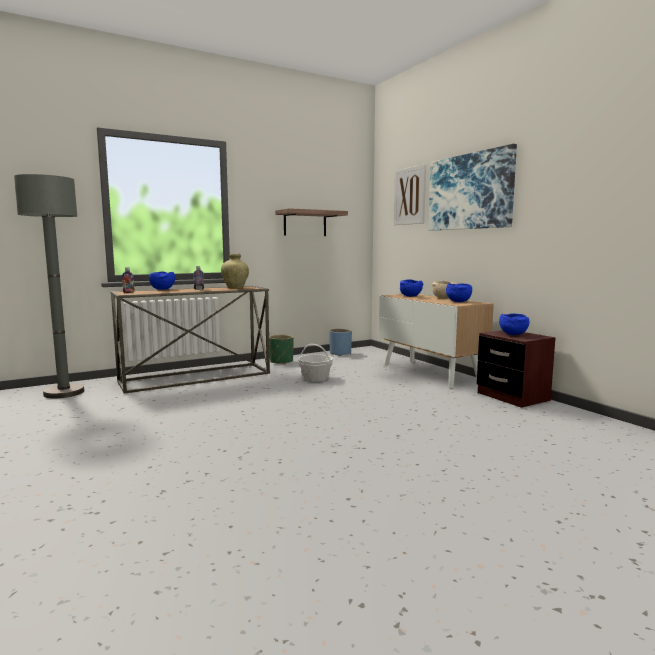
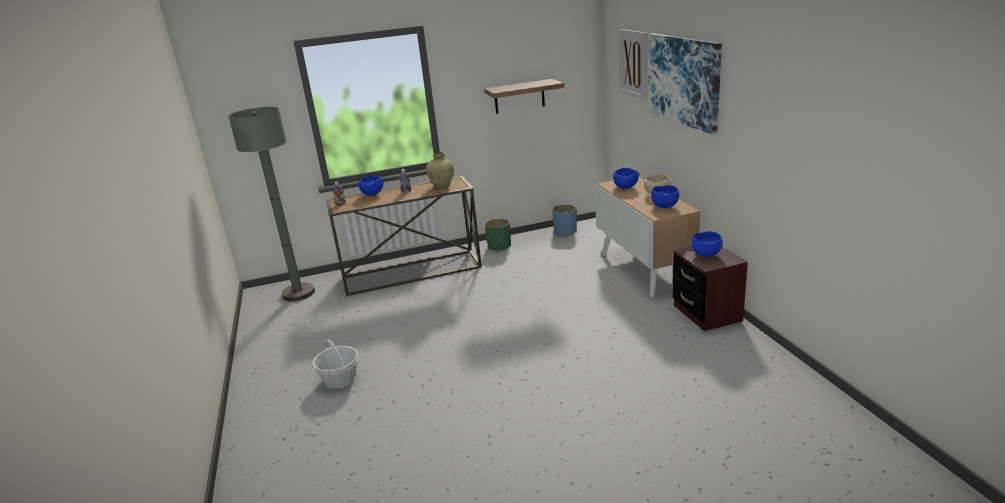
camera: 15 degrees right, 15 degrees up
basket [297,344,333,382] -> basket moved to [312,339,359,389]

